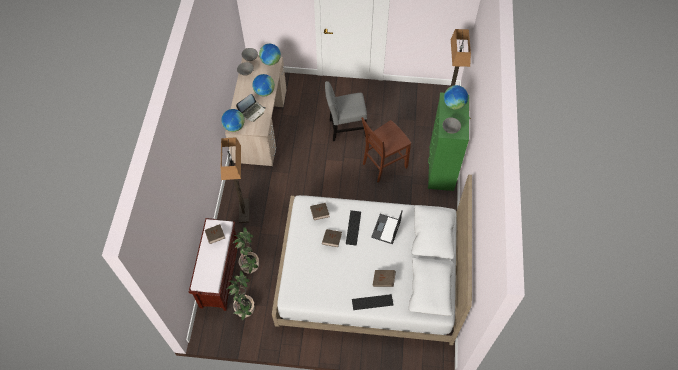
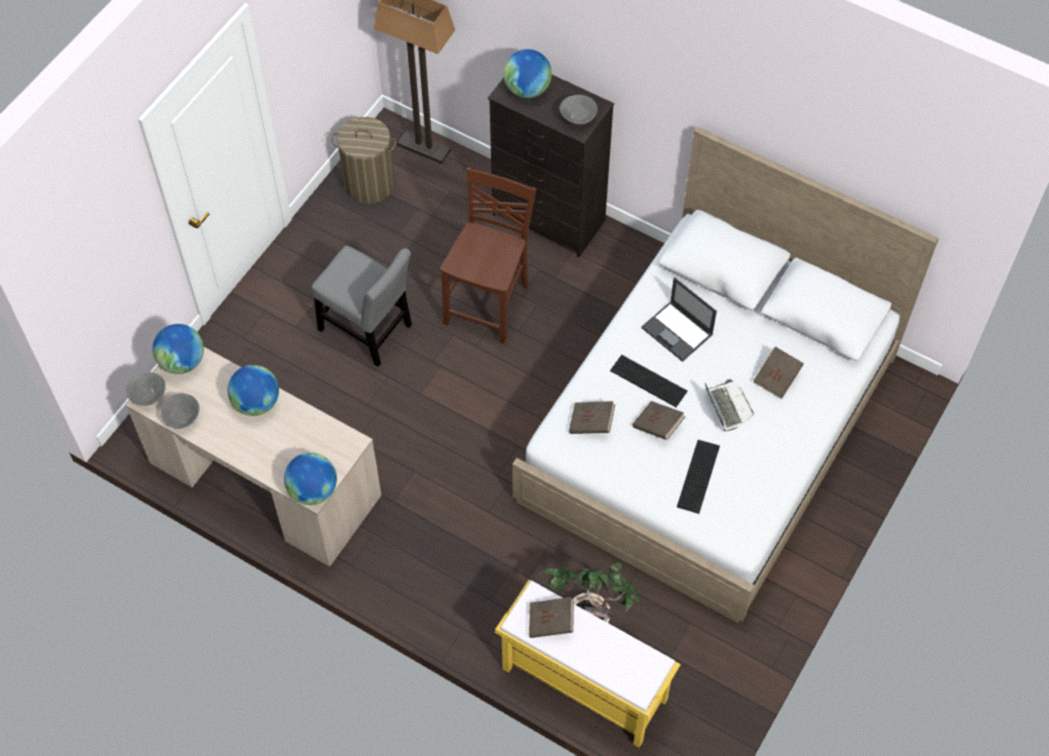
camera: 65 degrees left, 0 degrees up
brown bench [189,218,239,311] -> yellow bench [495,580,681,748]
floor lamp [221,137,249,223] -> none
potted plant [227,270,255,320] -> none
laptop [236,94,266,122] -> laptop moved to [705,379,754,431]
grey chair [325,81,367,141] -> grey chair turned 75 degrees counterclockwise [311,246,412,367]
keyboard [352,294,393,310] -> keyboard moved to [677,440,720,514]
brown chair [361,117,411,183] -> brown chair turned 150 degrees counterclockwise [440,167,536,344]
green dresser [428,92,471,191] -> black dresser [488,75,614,258]
none -> laundry basket [331,117,396,203]

